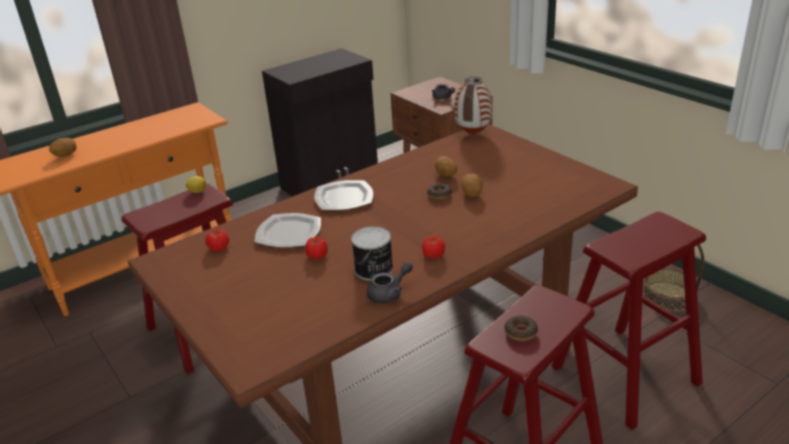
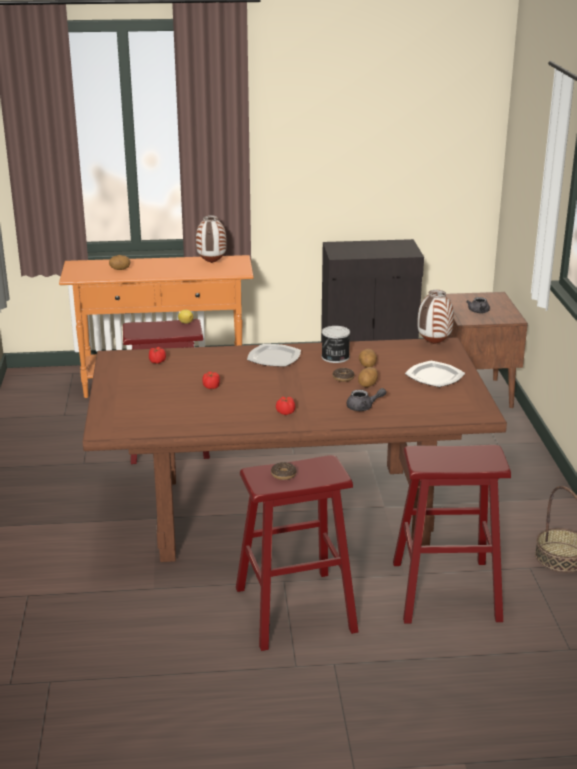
camera: 30 degrees right, 5 degrees down
plate [254,213,321,247] -> plate moved to [405,361,465,387]
can [351,226,393,281] -> can moved to [322,326,350,363]
grey teapot [367,262,413,304] -> grey teapot moved to [346,388,386,411]
none -> vase [196,215,227,263]

